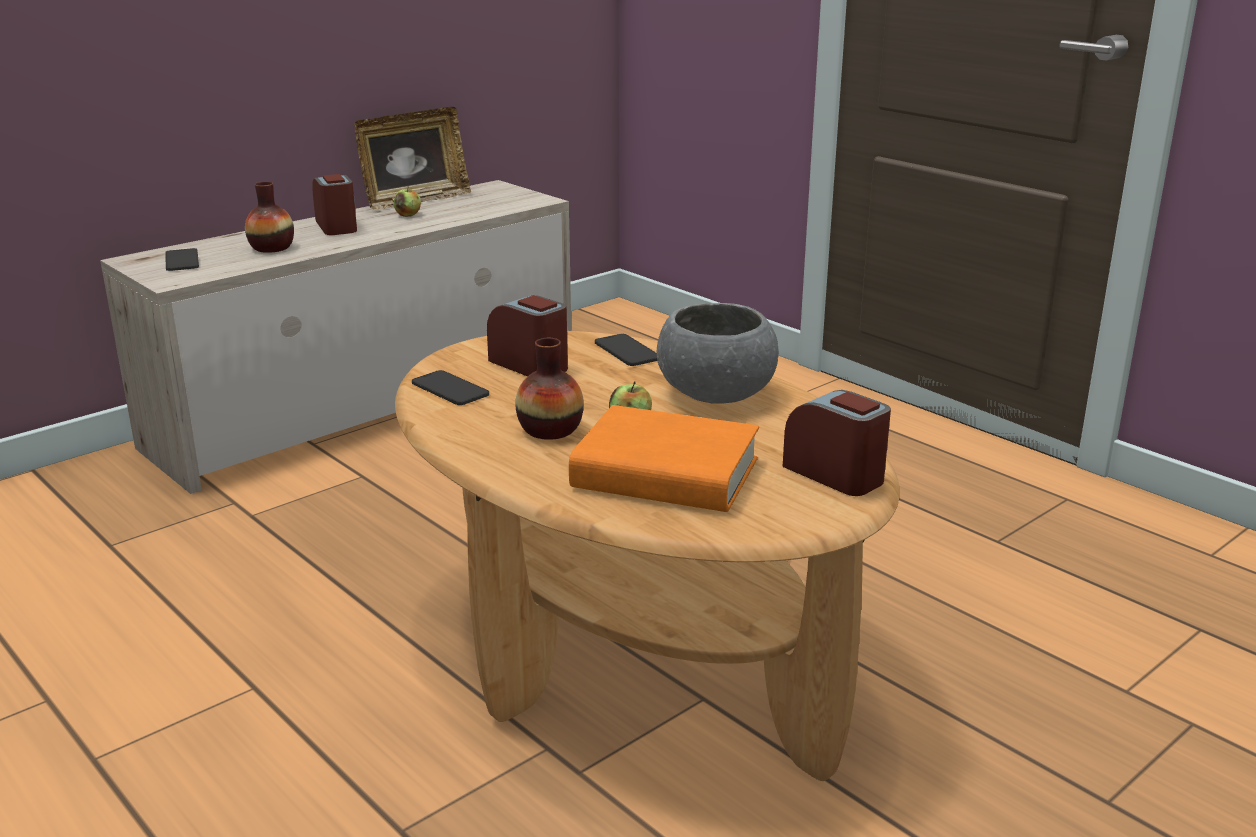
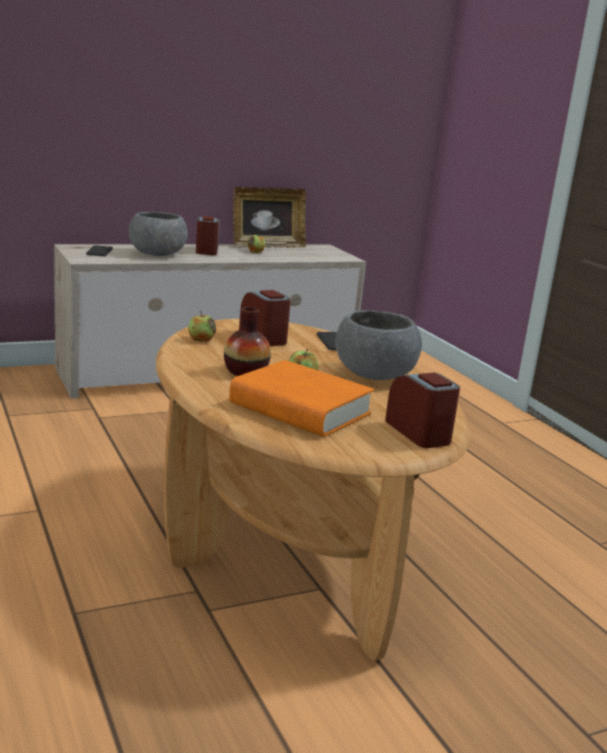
camera: 15 degrees right, 5 degrees down
vase [245,181,294,253] -> grey bowl [129,212,188,256]
phone [412,370,489,405] -> apple [188,311,216,342]

